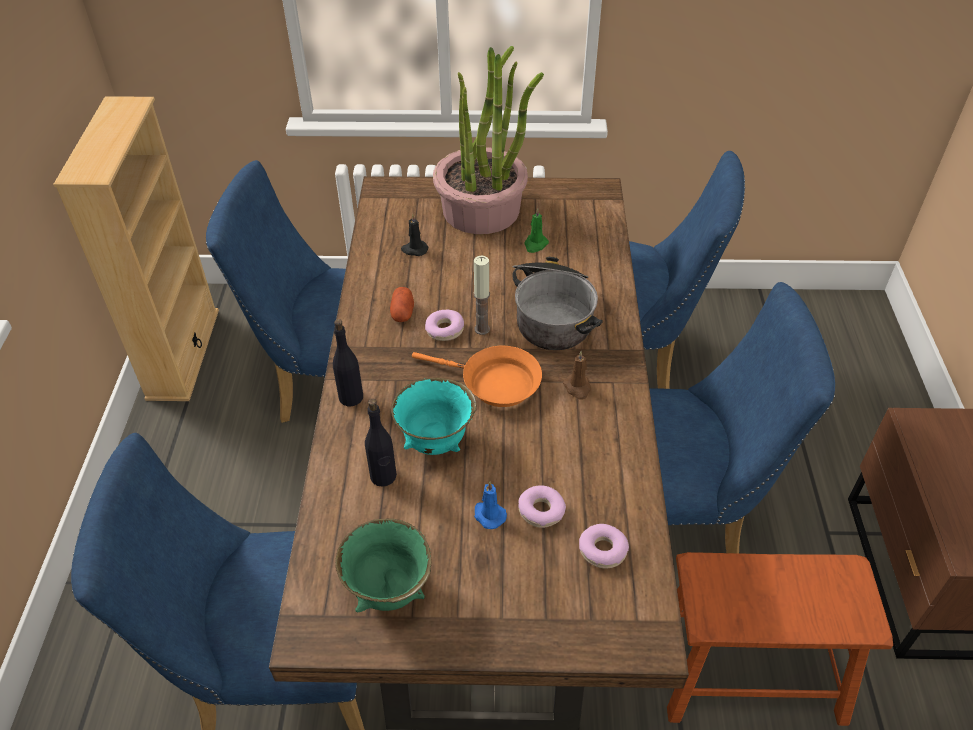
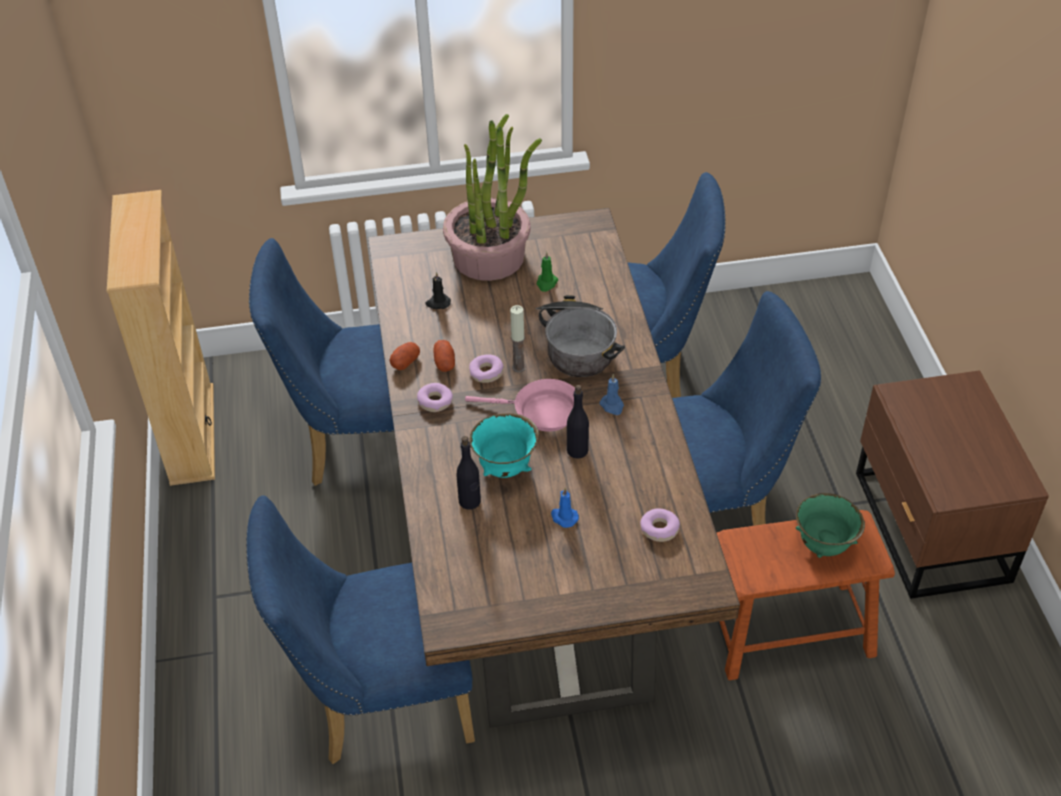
camera: 10 degrees left, 0 degrees up
black bottle [333,319,363,406] -> black bottle moved to [567,385,589,459]
green bowl [335,519,432,612] -> green bowl moved to [796,493,865,558]
orange frying pan [412,346,542,407] -> pink frying pan [465,379,575,432]
donut [519,485,566,528] -> donut moved to [417,383,453,412]
brown candle [563,351,591,400] -> blue candle [600,374,624,415]
none -> potato [390,342,420,370]

